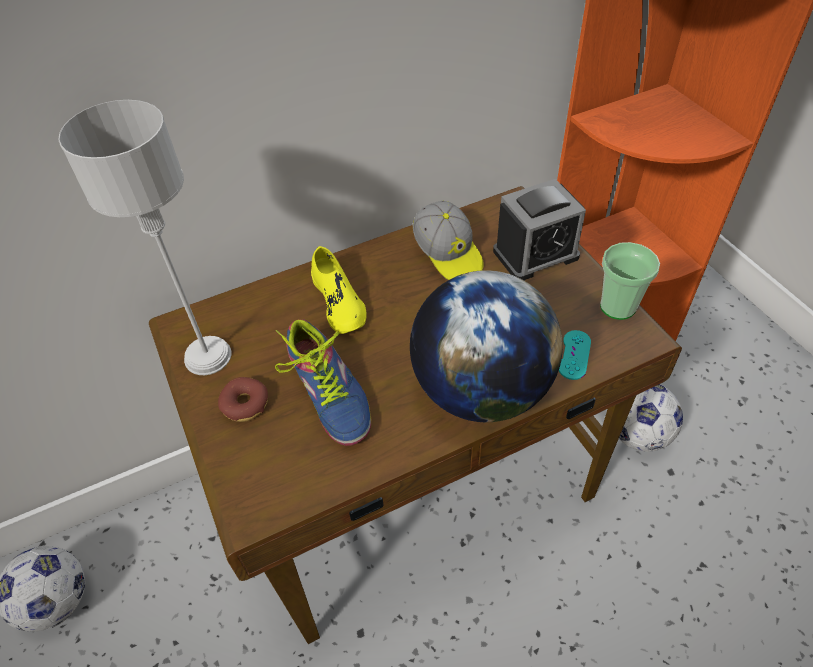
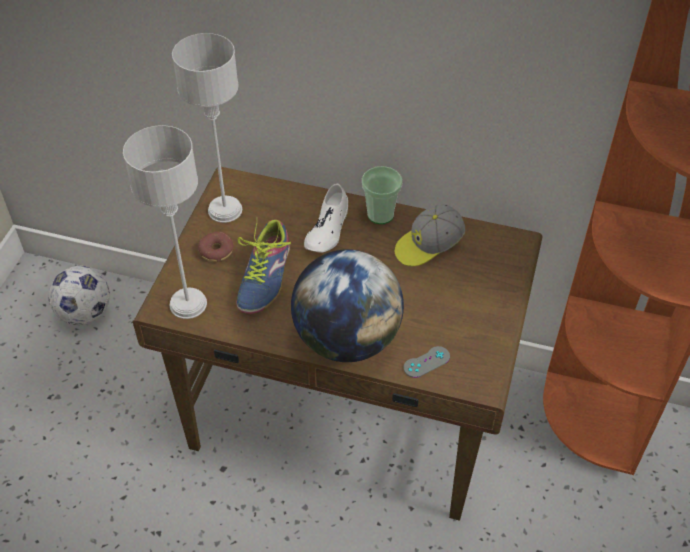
camera: 40 degrees right, 0 degrees up
yellow shoe [311,246,367,334] -> white shoe [304,184,348,253]
cap [413,201,484,280] -> cap turned 45 degrees clockwise [395,204,465,266]
alarm clock [493,179,586,280] -> none
turquoise game controller [559,330,591,380] -> grey game controller [403,346,450,378]
cup [600,242,660,320] -> cup moved to [362,166,402,224]
football [619,384,683,452] -> none
none -> grey table lamp [123,125,207,319]

